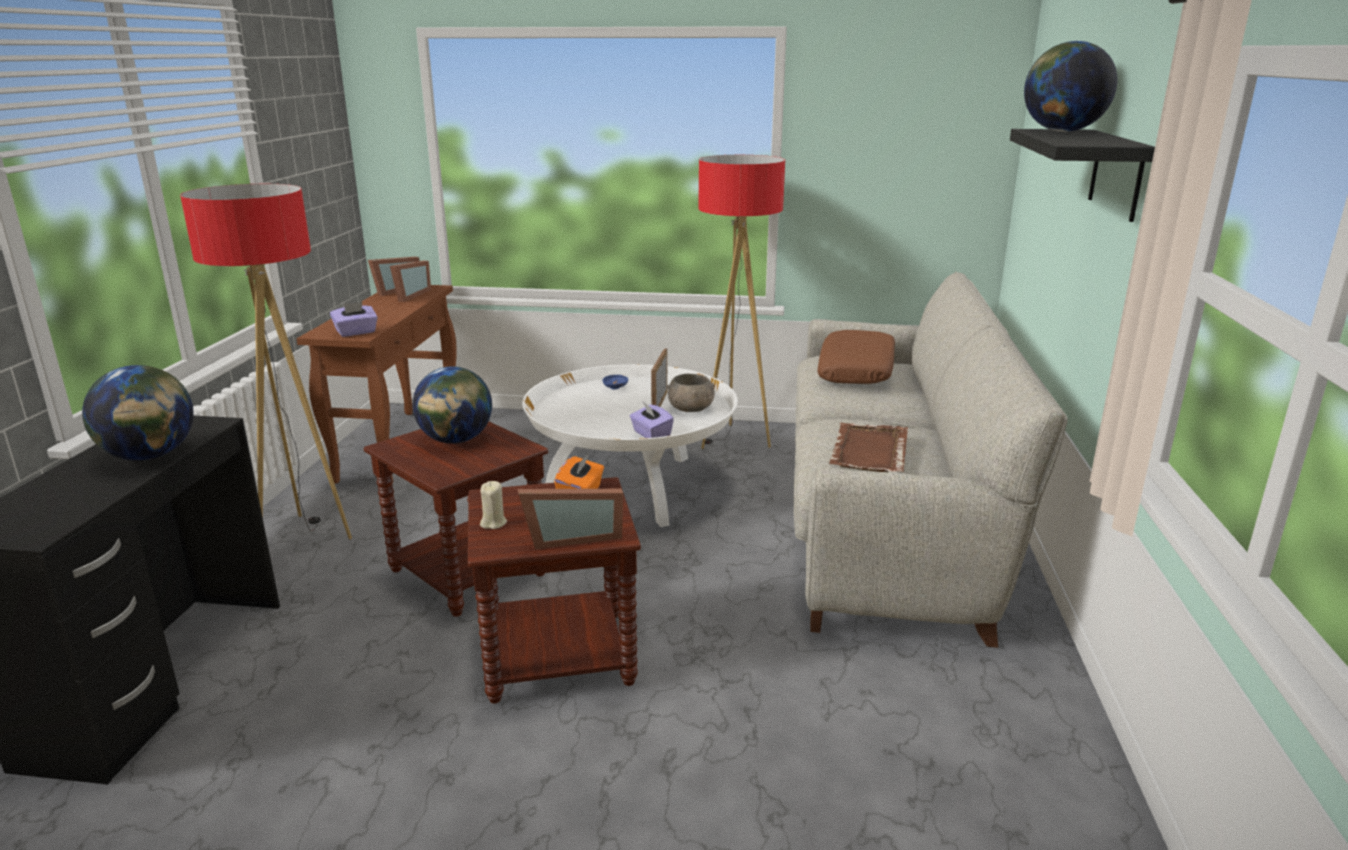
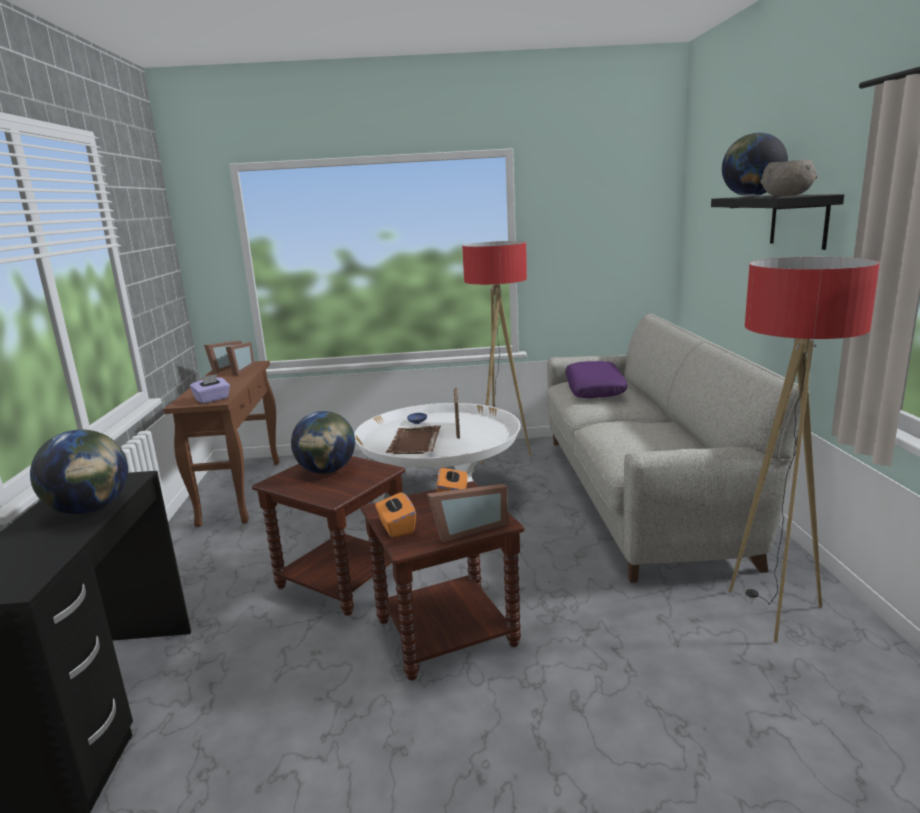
camera: 10 degrees left, 5 degrees down
floor lamp [180,184,352,540] -> floor lamp moved to [729,257,880,643]
beige candle [480,481,507,529] -> orange tissue box [375,492,416,538]
purple tissue box [630,402,674,438] -> none
grey bowl [667,374,715,412] -> grey bowl moved to [760,160,817,196]
brown pillow [817,330,895,384] -> purple pillow [566,361,628,398]
brown tray [829,423,908,472] -> brown tray moved to [386,425,441,454]

